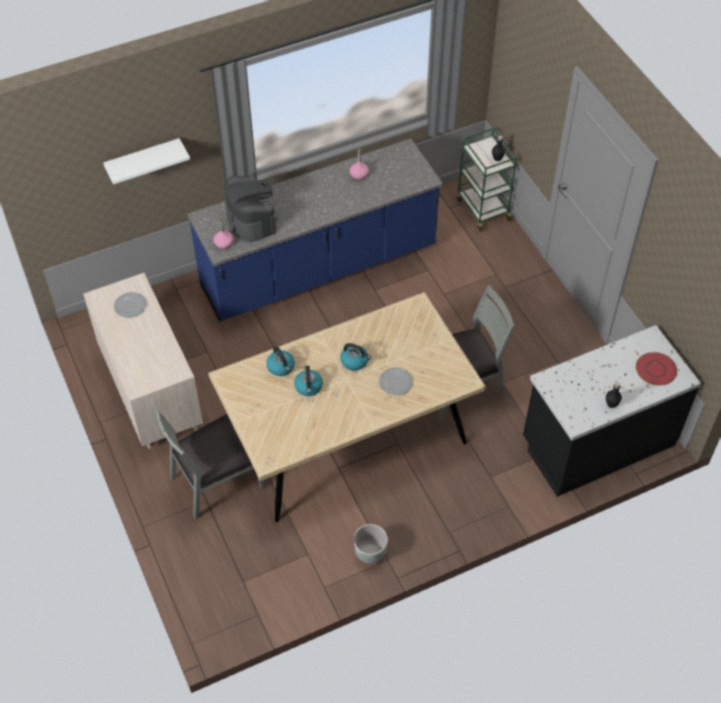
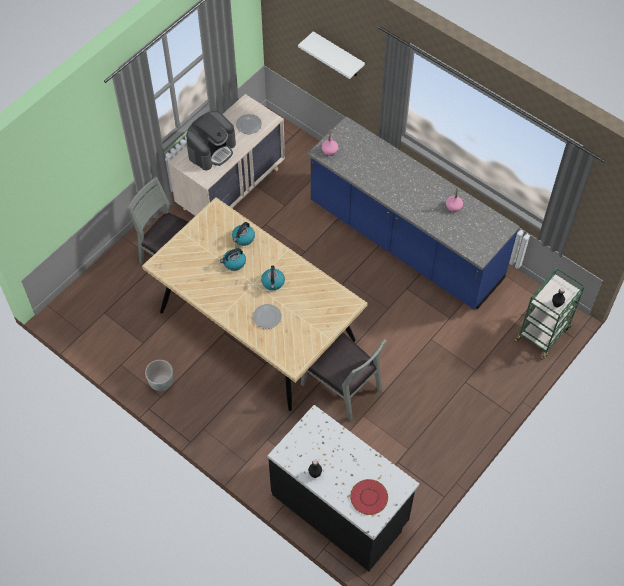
camera: 65 degrees right, 5 degrees up
coffee machine [224,176,278,242] -> coffee machine moved to [186,111,236,171]

